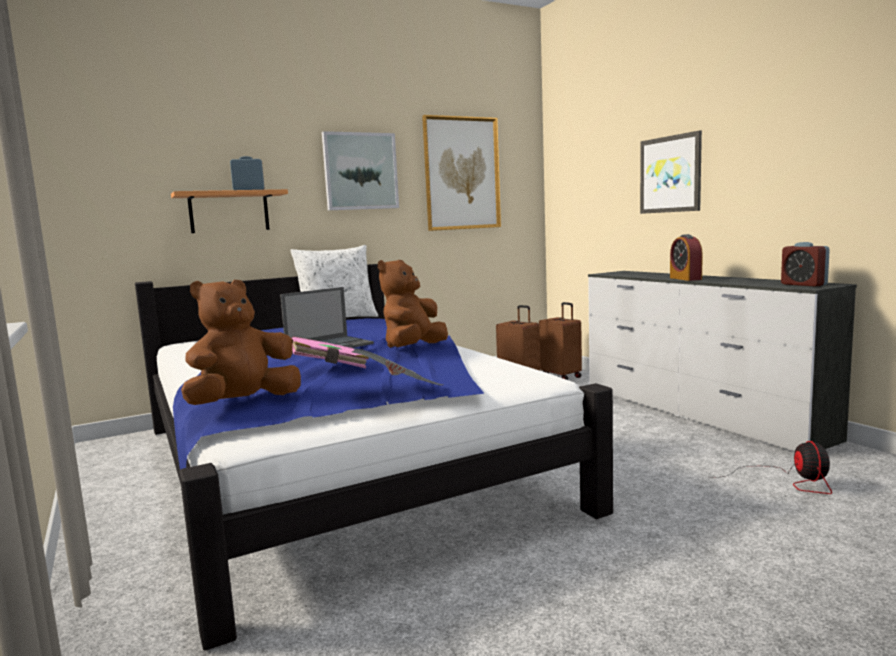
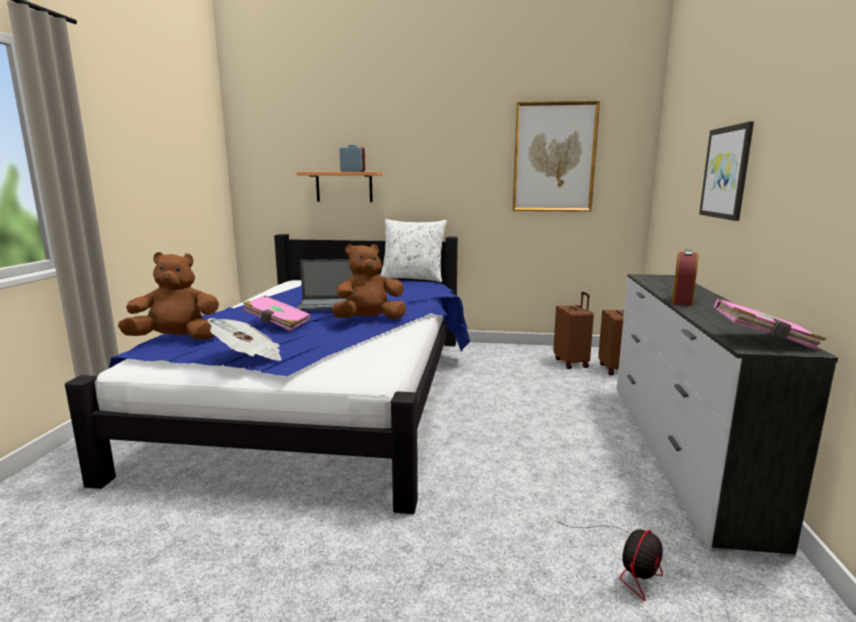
camera: 35 degrees right, 5 degrees up
picture [322,131,399,210] -> none
alarm clock [781,242,830,287] -> pink book [714,298,826,350]

